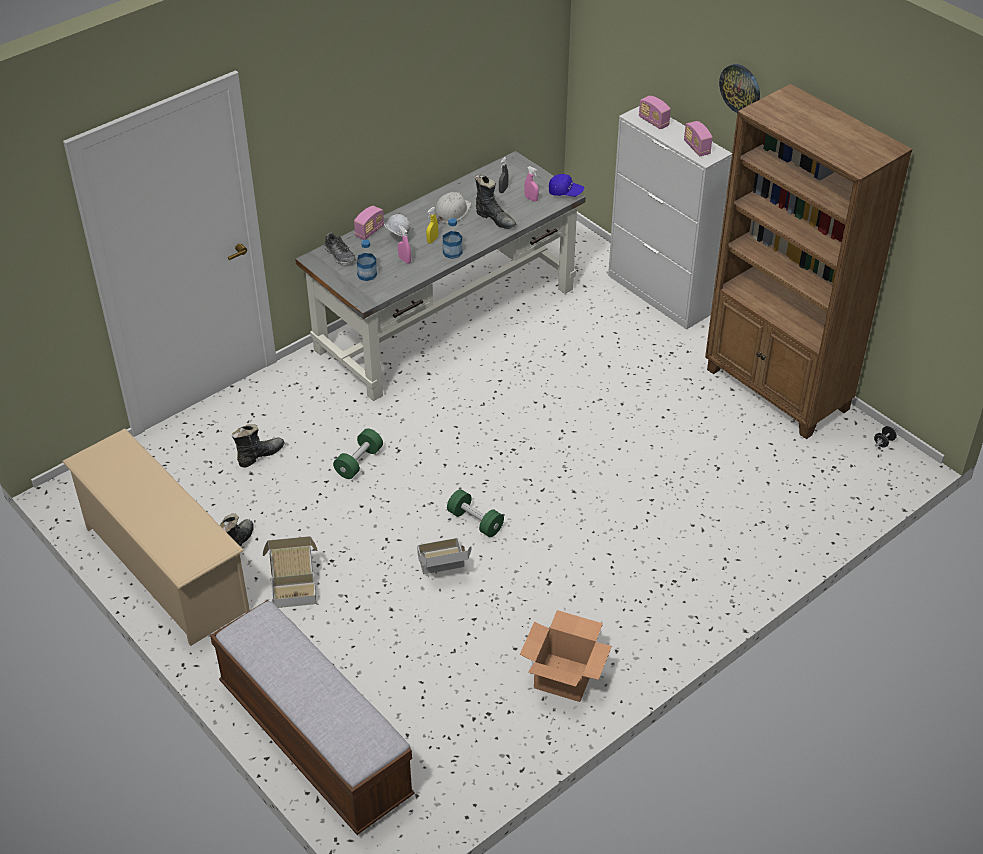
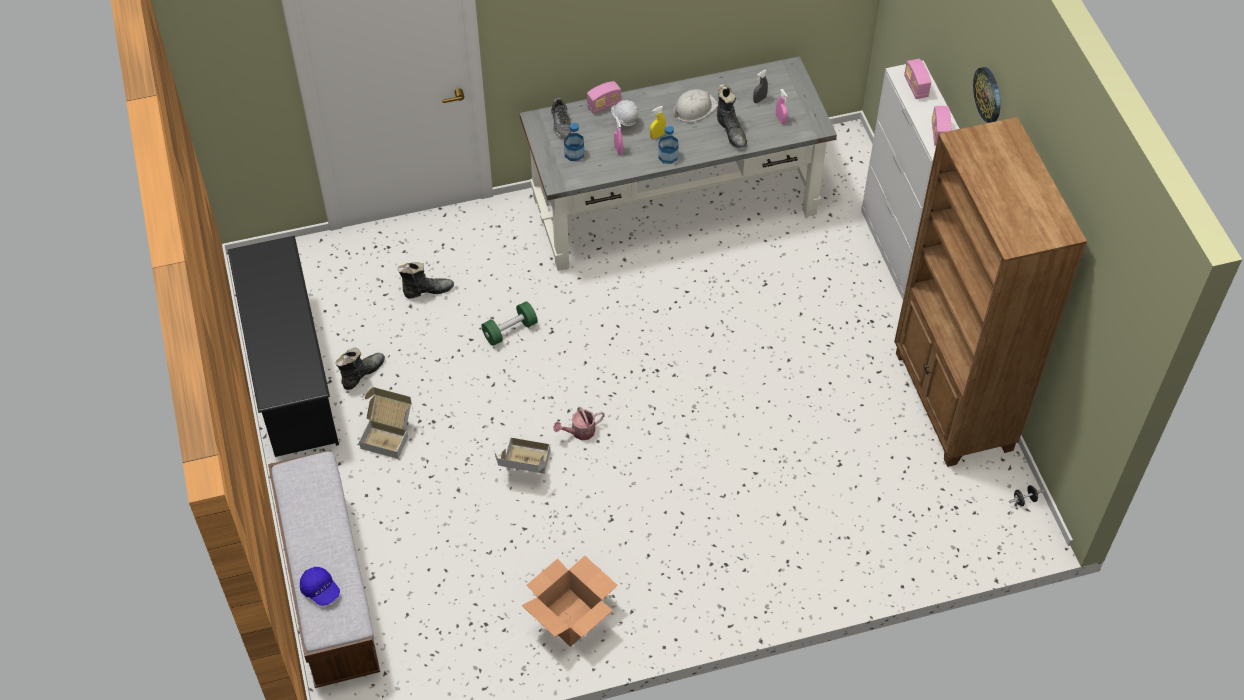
camera: 25 degrees right, 10 degrees up
beige shoe rack [62,429,250,646] -> black shoe rack [228,236,339,457]
green dumbbell [447,489,504,537] -> watering can [553,406,605,440]
blue cap [549,174,584,197] -> blue cap moved to [300,567,340,606]

